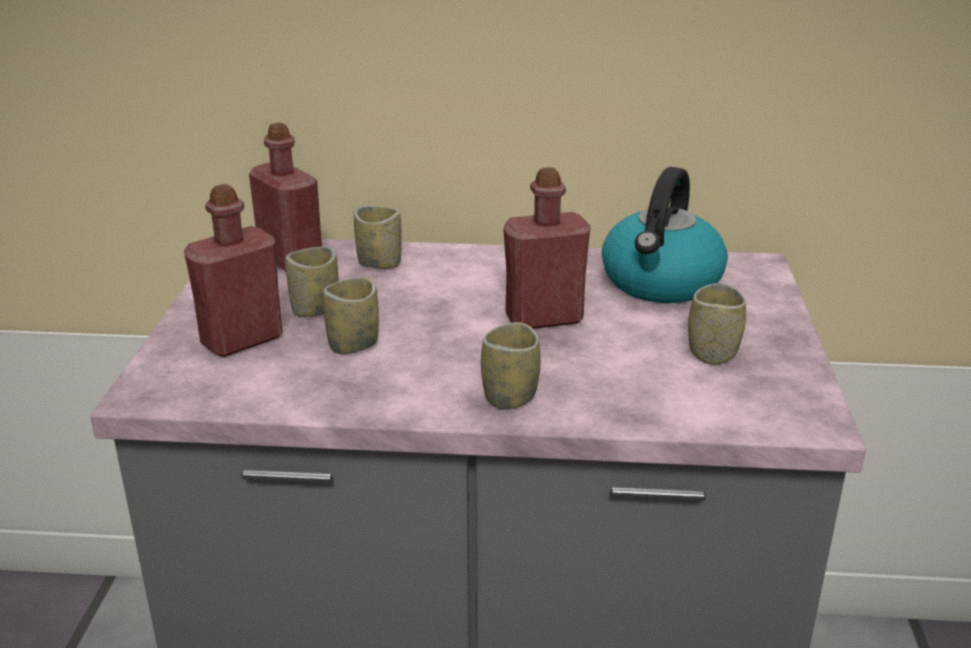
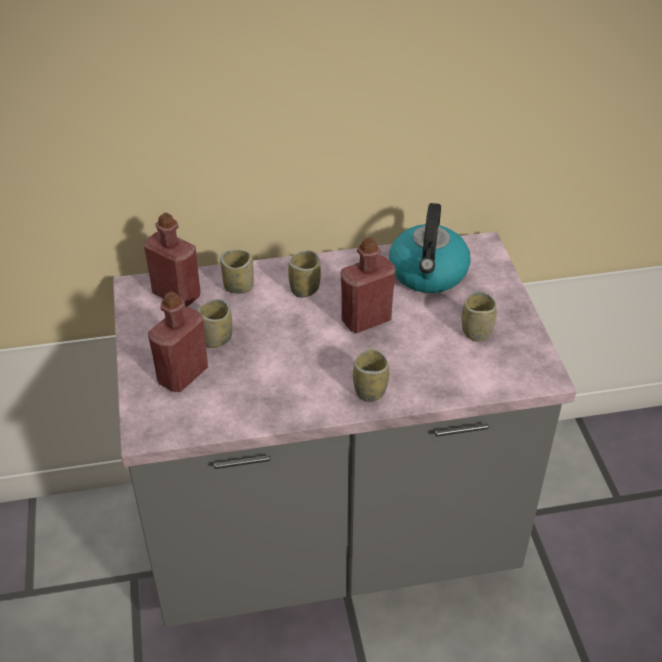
camera: 15 degrees left, 15 degrees up
cup [323,277,379,354] -> cup moved to [288,250,321,298]

